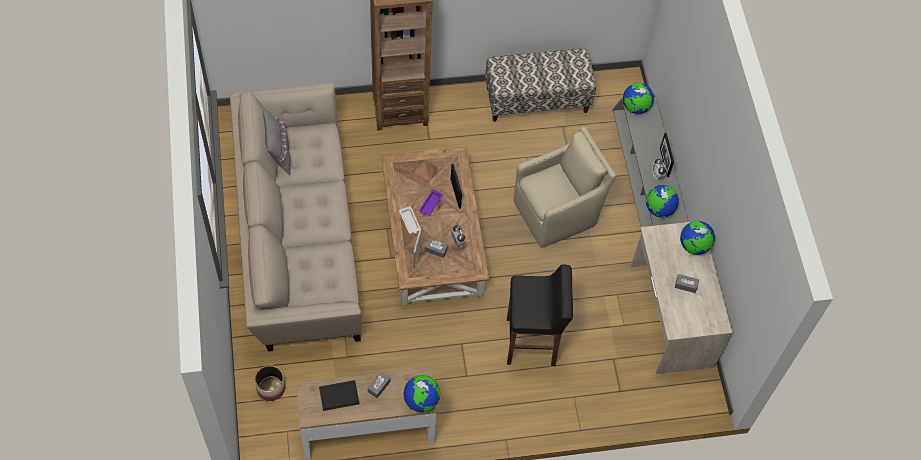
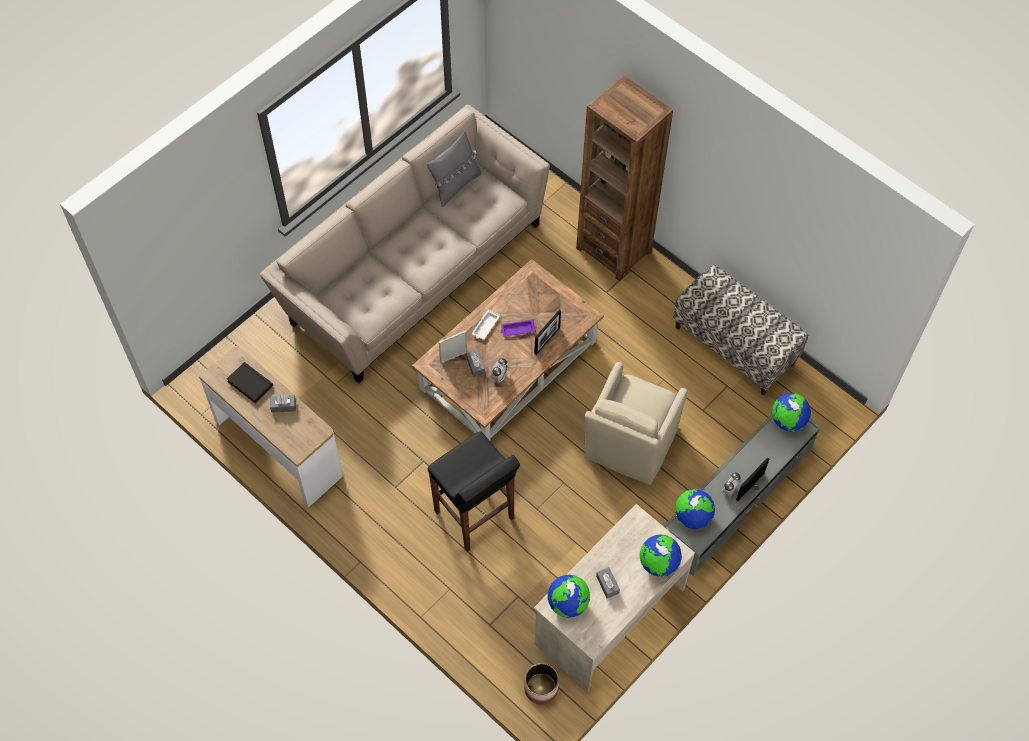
camera: 55 degrees right, 0 degrees up
planter [255,365,285,401] -> planter moved to [524,663,559,705]
globe [403,375,441,412] -> globe moved to [548,575,590,618]
beige armchair [513,127,616,248] -> beige armchair turned 90 degrees clockwise [585,362,687,485]

